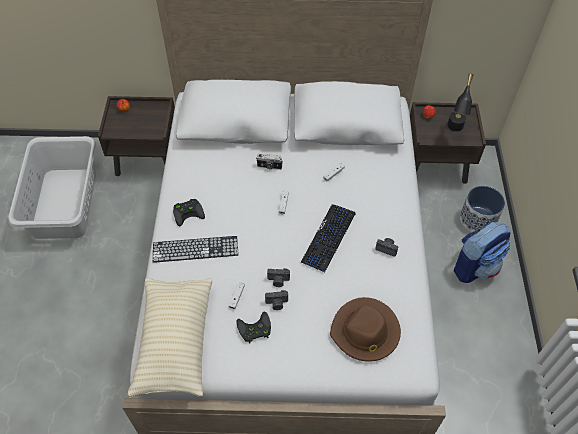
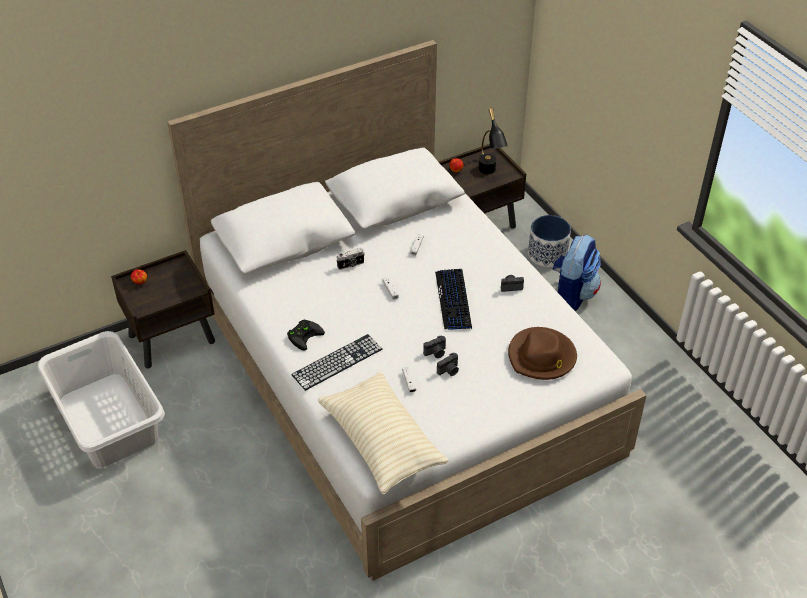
camera: 30 degrees left, 10 degrees down
black game controller [237,311,271,344] -> none

